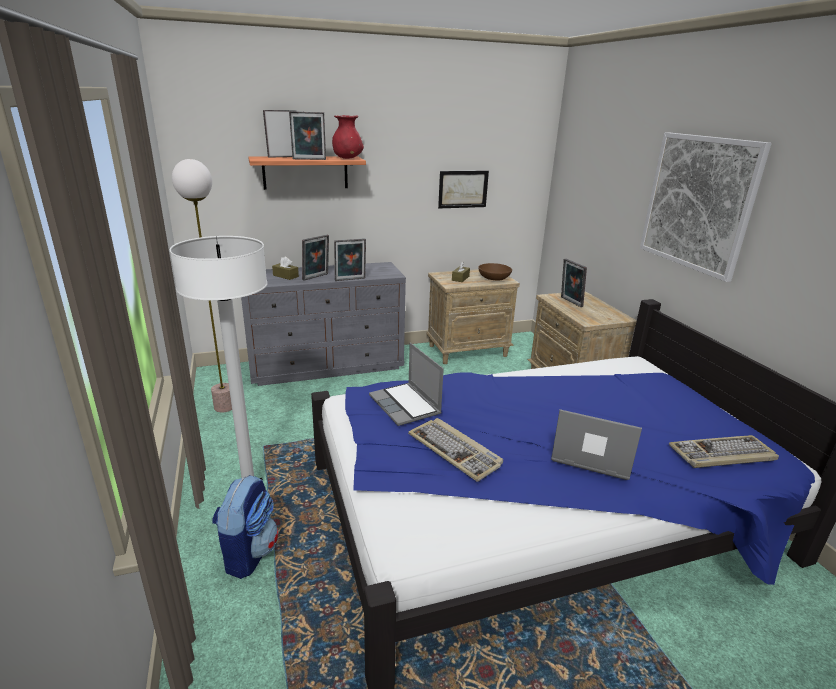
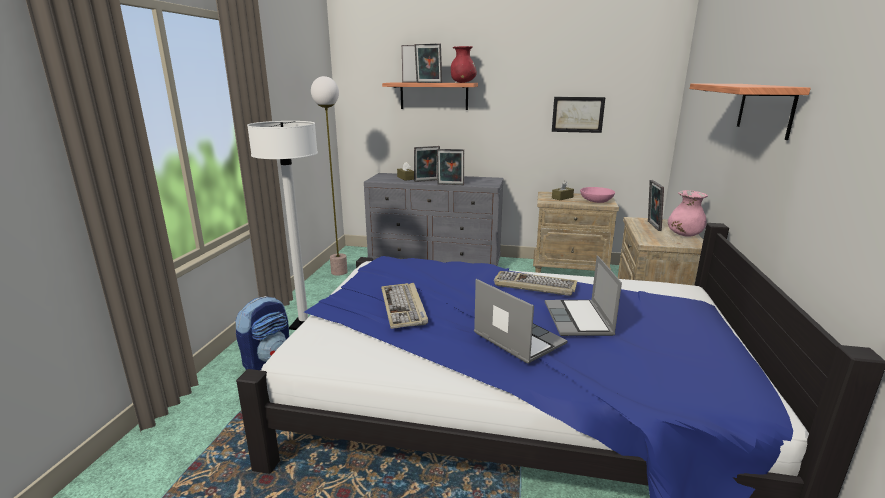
camera: 30 degrees right, 5 degrees down
laptop [369,343,444,426] -> laptop moved to [545,255,622,336]
brown bowl [478,263,512,281] -> pink bowl [580,187,615,203]
picture [640,132,772,282] -> shelf [690,84,811,140]
keyboard [669,435,779,468] -> keyboard moved to [494,271,577,296]
none -> pink vase [668,190,708,237]

